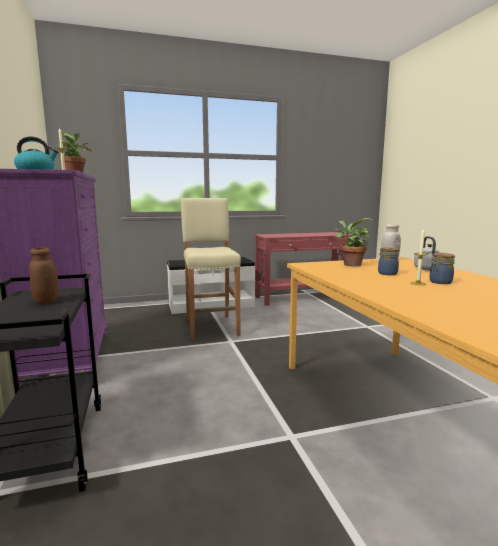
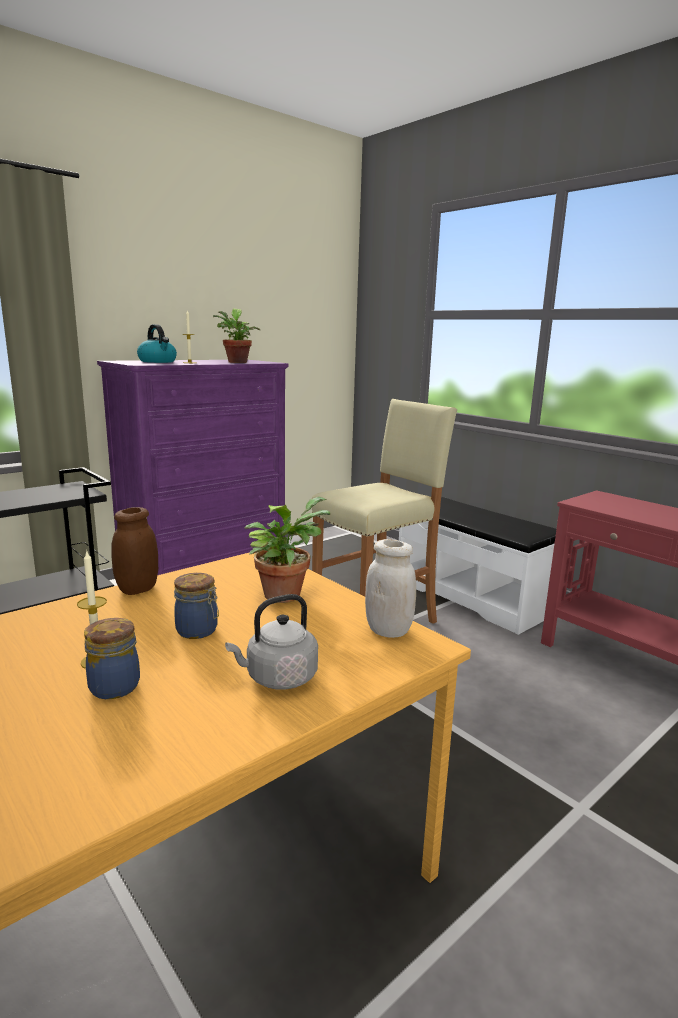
camera: 65 degrees right, 5 degrees up
brown jar [29,248,58,304] -> brown jar moved to [111,507,158,595]

